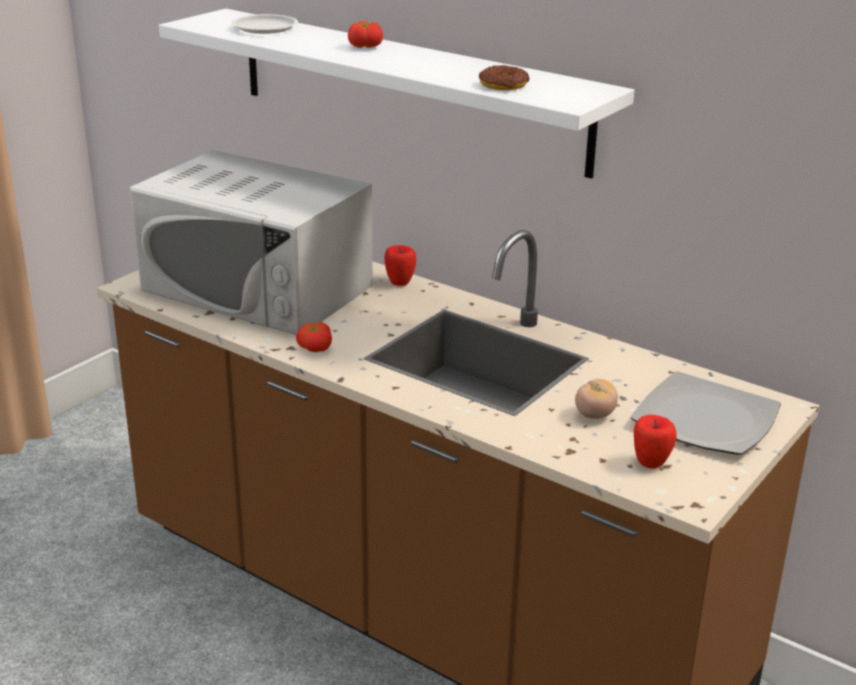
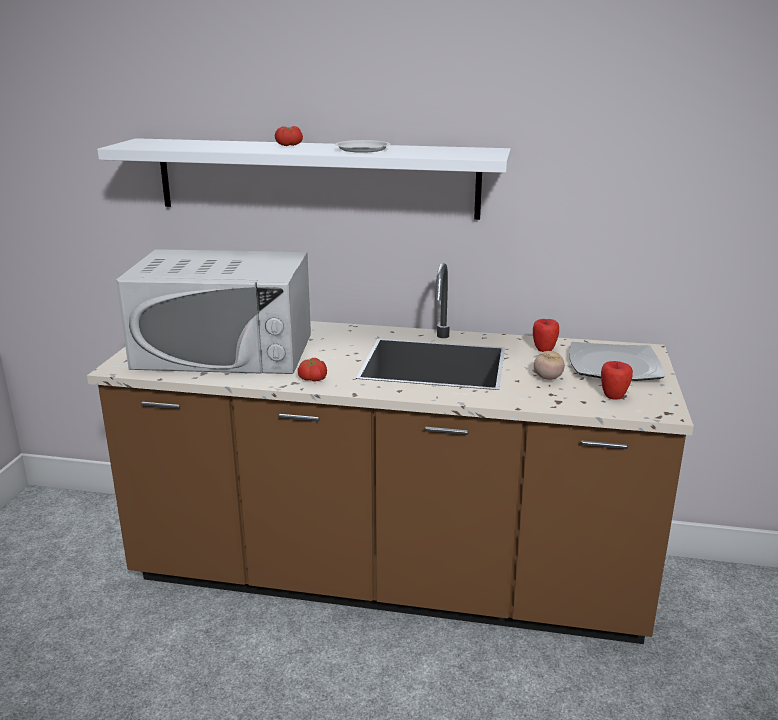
camera: 25 degrees left, 5 degrees down
white plate [232,14,298,34] -> white plate moved to [335,140,391,153]
apple [384,245,416,286] -> apple moved to [533,319,559,352]
donut [479,65,530,90] -> none

